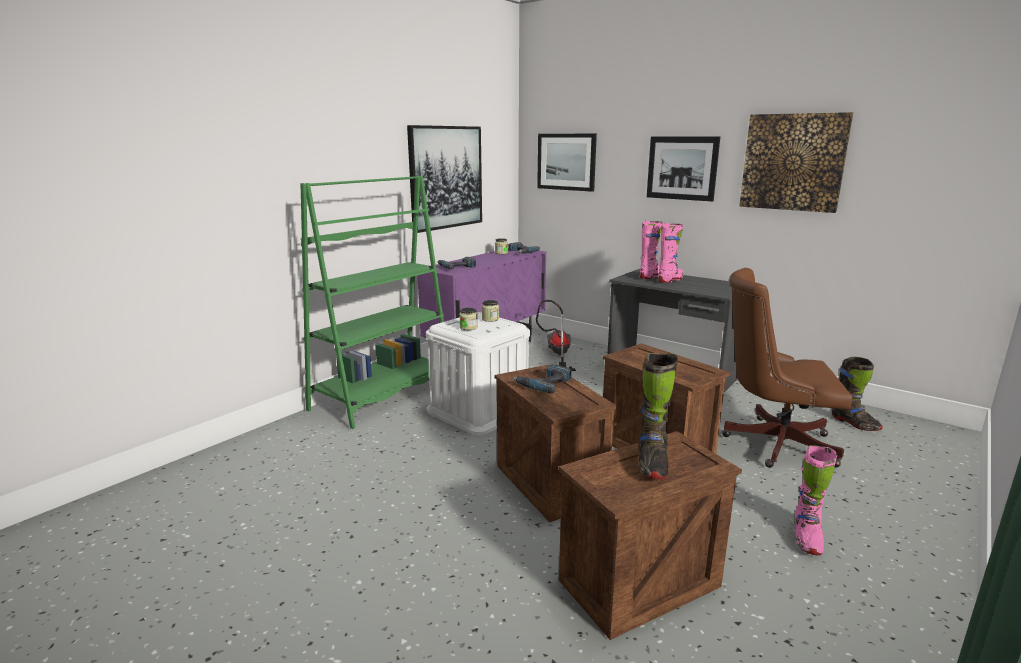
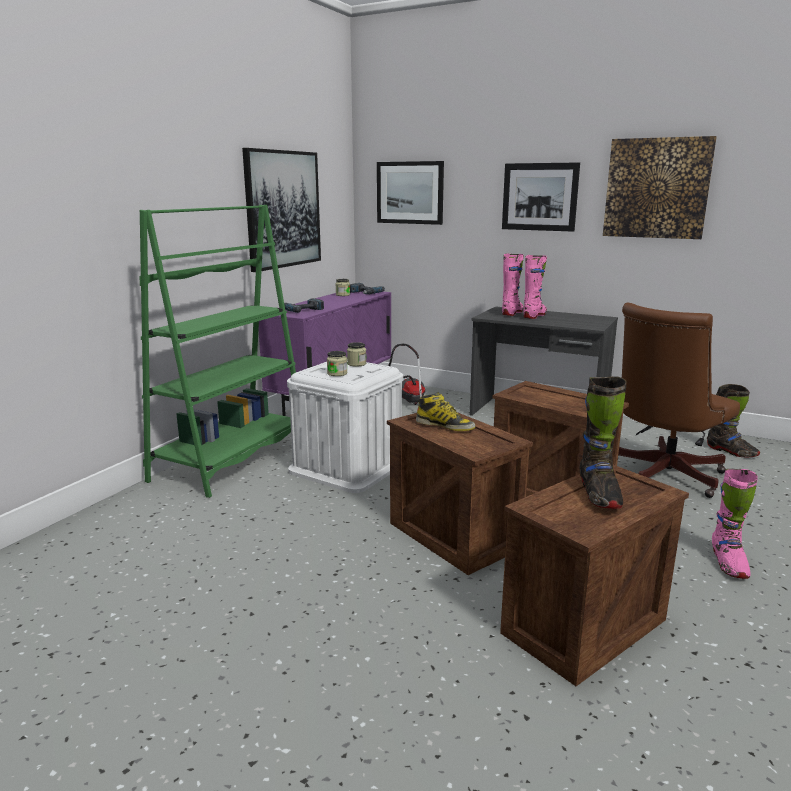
camera: 10 degrees left, 0 degrees up
power drill [513,364,571,394] -> boot [416,392,476,431]
brown office chair [722,268,852,468] -> brown office chair turned 45 degrees counterclockwise [618,303,740,498]

